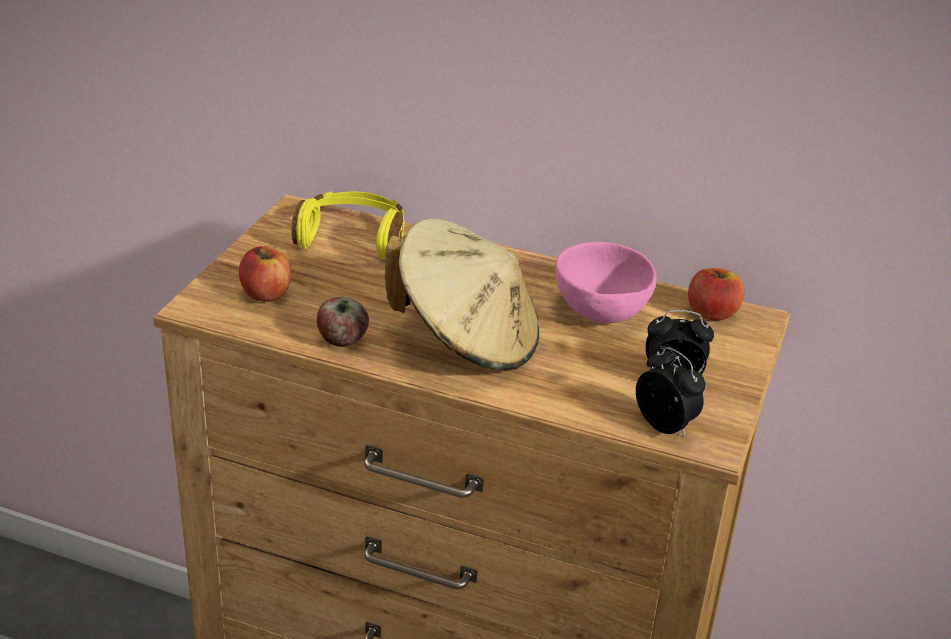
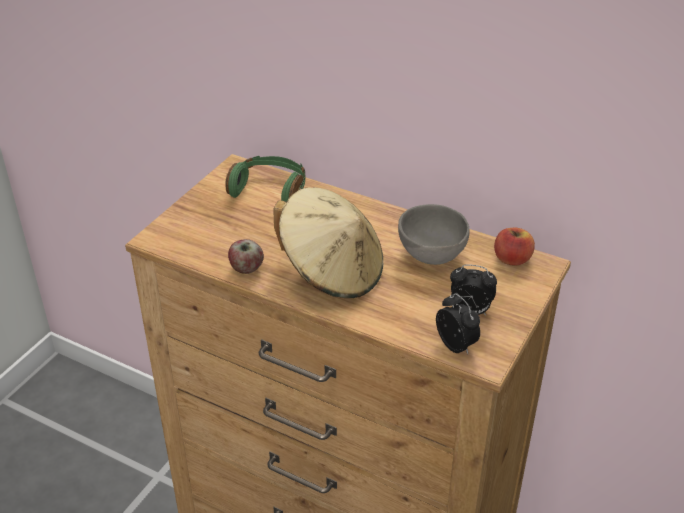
camera: 10 degrees right, 5 degrees up
apple [239,246,291,302] -> none
yellow headphones [292,192,405,260] -> green headphones [225,156,306,202]
pink bowl [555,242,657,323] -> grey bowl [398,204,470,265]

